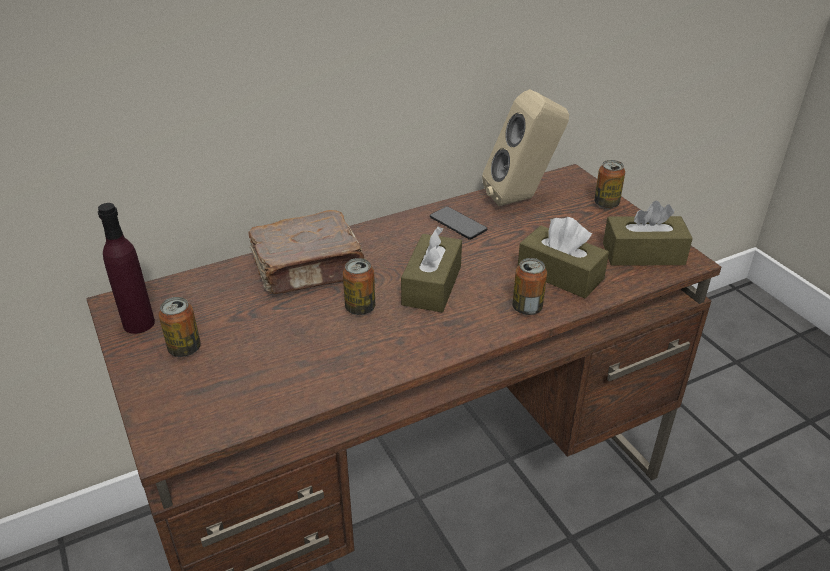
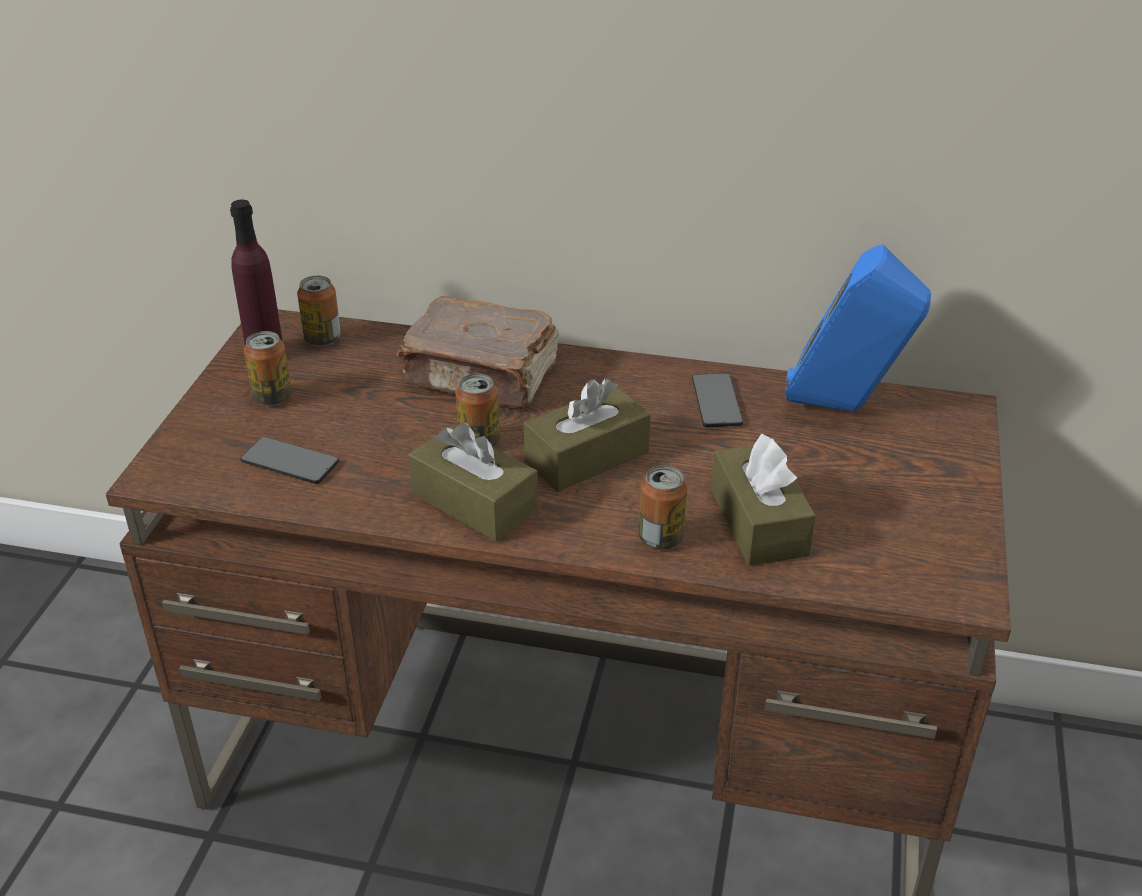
camera: 40 degrees right, 0 degrees up
beige speaker [482,89,569,206] -> blue speaker [785,245,931,411]
can [594,160,625,209] -> can moved to [297,276,341,346]
brown tissue box [603,201,693,266] -> brown tissue box moved to [408,423,538,542]
none -> phone [240,437,339,484]

